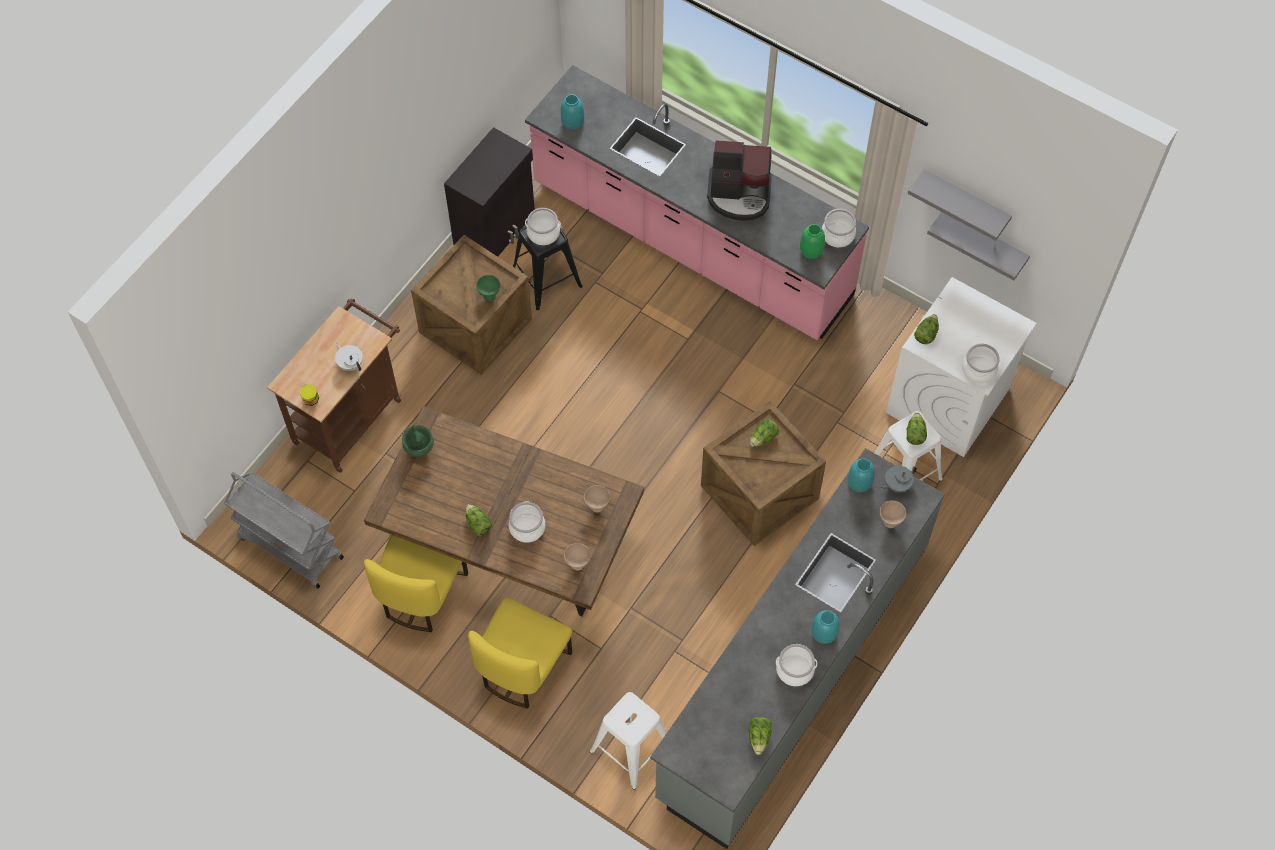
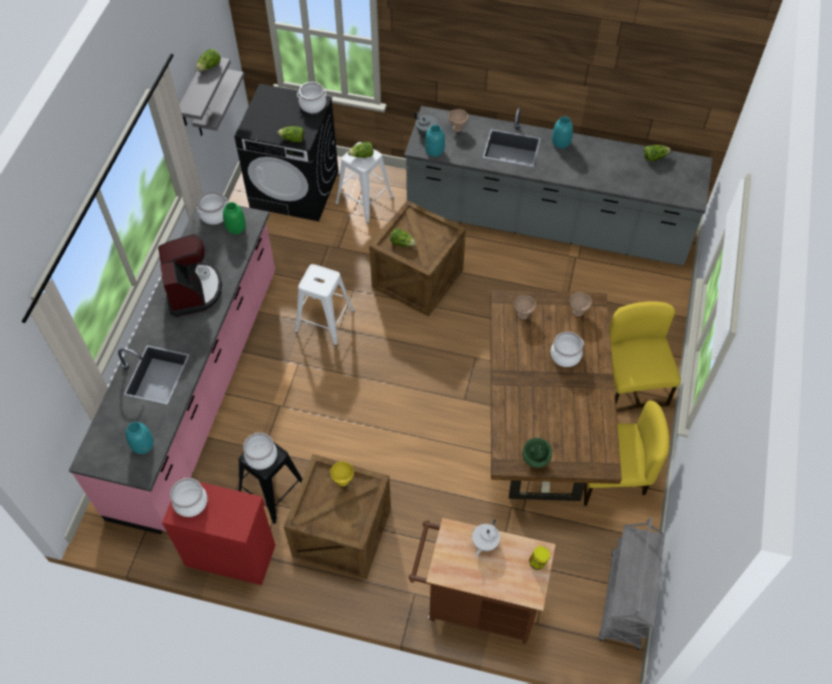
camera: 110 degrees left, 5 degrees down
black cabinet [444,127,535,257] -> red cabinet [162,477,276,585]
lettuce [466,504,491,536] -> lettuce moved to [196,49,221,71]
yellow chair [468,597,572,709] -> yellow chair turned 105 degrees counterclockwise [610,301,681,412]
green bowl [476,275,500,301] -> yellow bowl [330,461,354,486]
white stool [590,692,666,790] -> white stool moved to [295,264,354,346]
cooking pot [776,644,817,686] -> cooking pot moved to [170,478,207,517]
white washing machine [886,277,1037,457] -> black washing machine [234,84,338,221]

